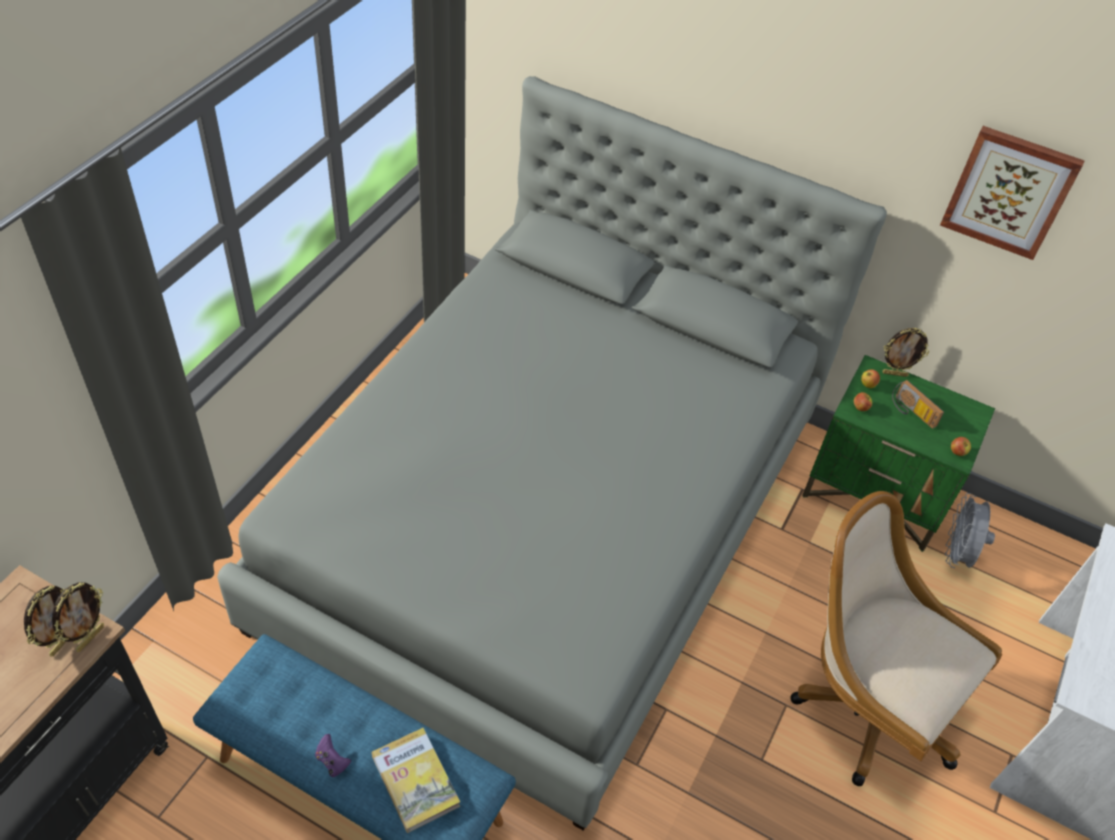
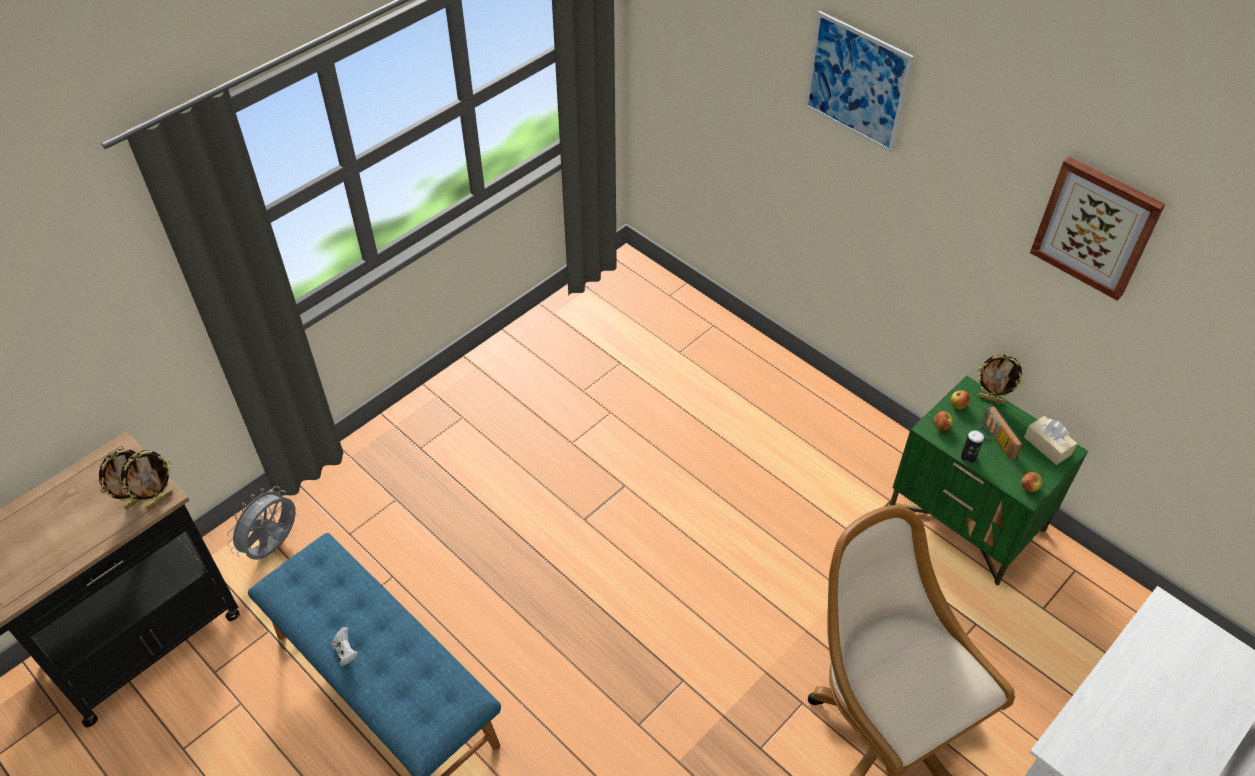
camera: 20 degrees right, 0 degrees up
grey bed [217,76,887,831] -> none
purple game controller [315,734,351,777] -> white game controller [332,627,358,666]
book [371,728,460,833] -> none
grey fan [945,493,995,568] -> grey fan moved to [227,486,296,560]
none -> picture [805,11,914,153]
none -> can [960,430,984,463]
none -> beige tissue box [1024,416,1077,465]

